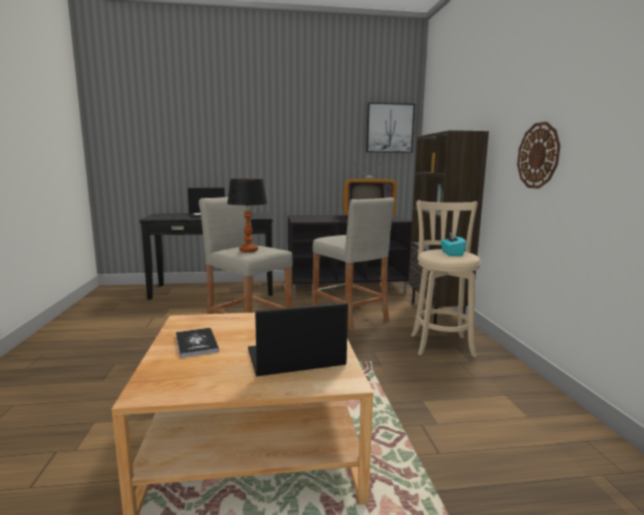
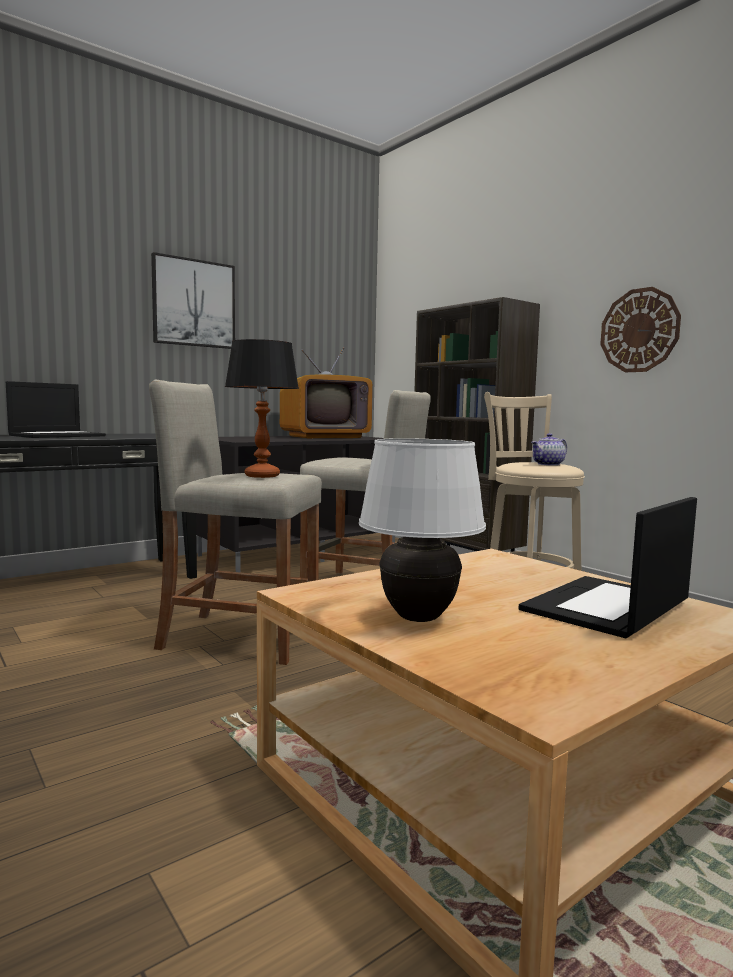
camera: 30 degrees left, 5 degrees down
book [176,328,219,358] -> white table lamp [359,438,486,622]
picture [366,102,415,153] -> picture moved to [151,252,235,349]
turquoise tissue box [440,232,466,256] -> teapot [531,433,567,466]

